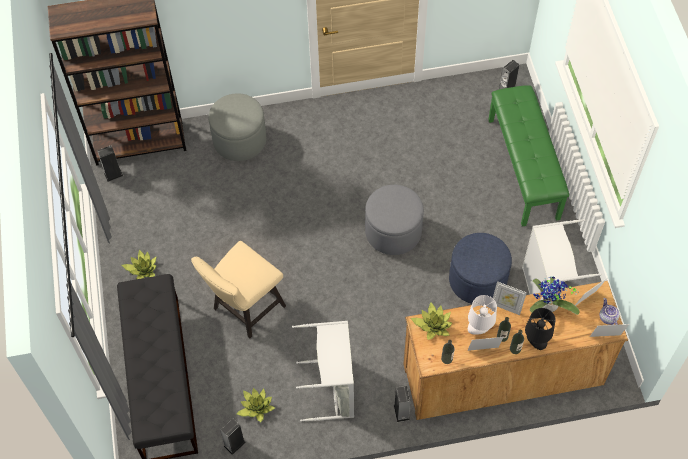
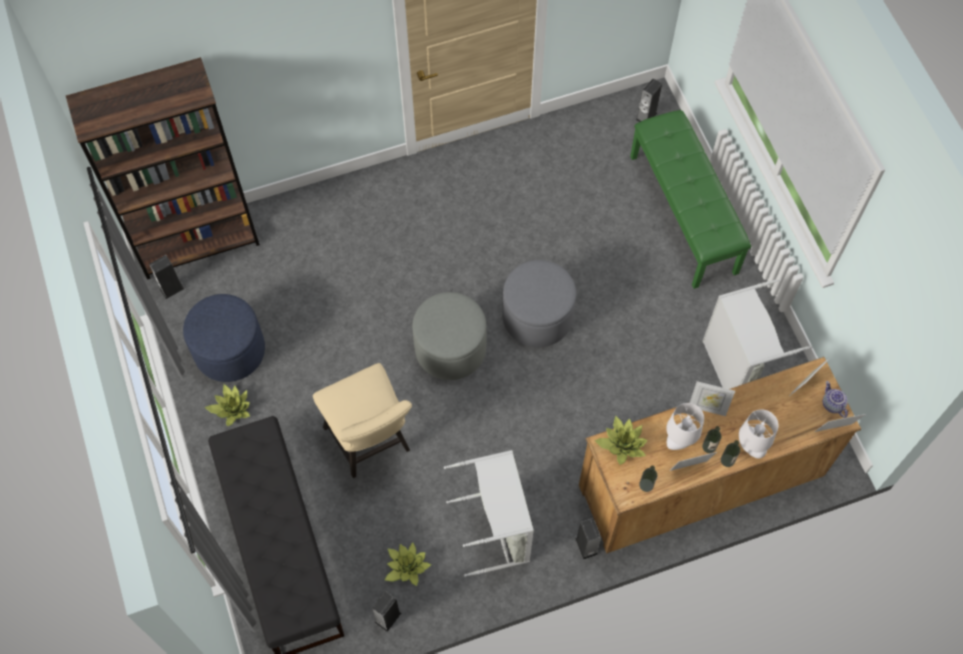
camera: 10 degrees left, 5 degrees up
beige chair [191,241,286,339] -> beige chair turned 60 degrees counterclockwise [313,363,412,478]
grey ottoman [208,93,266,161] -> grey ottoman moved to [412,292,487,380]
blue ottoman [449,233,512,304] -> blue ottoman moved to [183,294,265,382]
black table lamp [525,308,556,350] -> white table lamp [739,409,779,459]
potted plant [530,277,580,315] -> none

